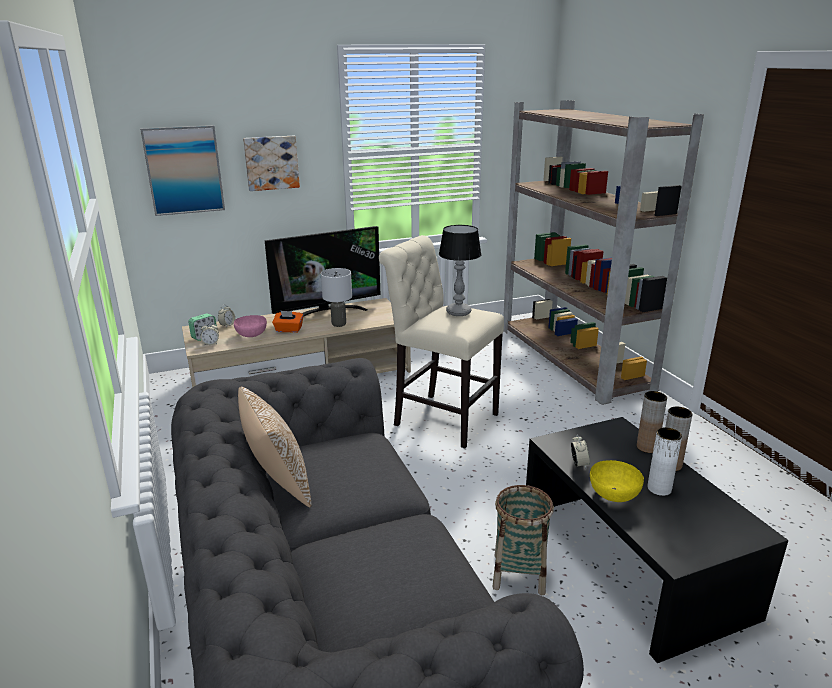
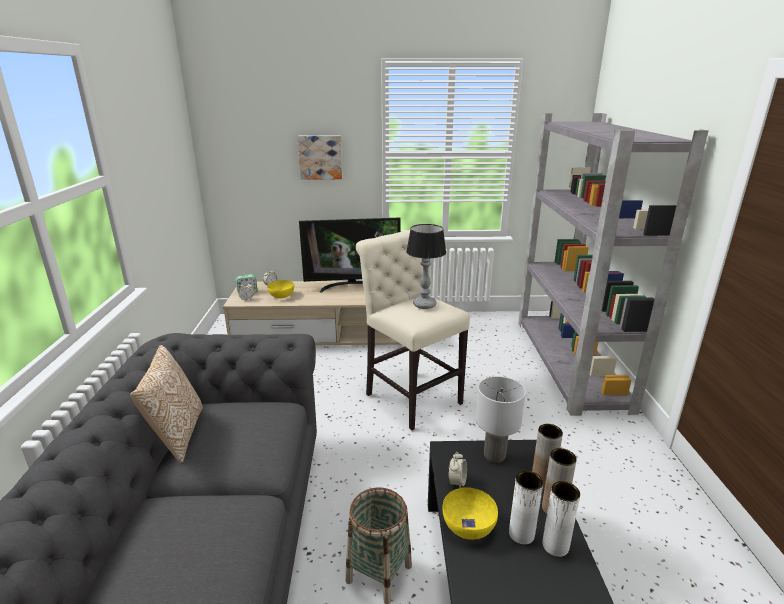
camera: 20 degrees right, 0 degrees up
picture [140,125,225,216] -> none
pink bowl [234,315,267,337] -> yellow bowl [267,280,294,298]
orange tissue box [272,311,304,333] -> none
white table lamp [321,268,352,327] -> white table lamp moved to [476,376,526,463]
brown bookcase [503,100,704,405] -> grey bookcase [518,113,708,416]
none -> white vase [542,481,580,557]

